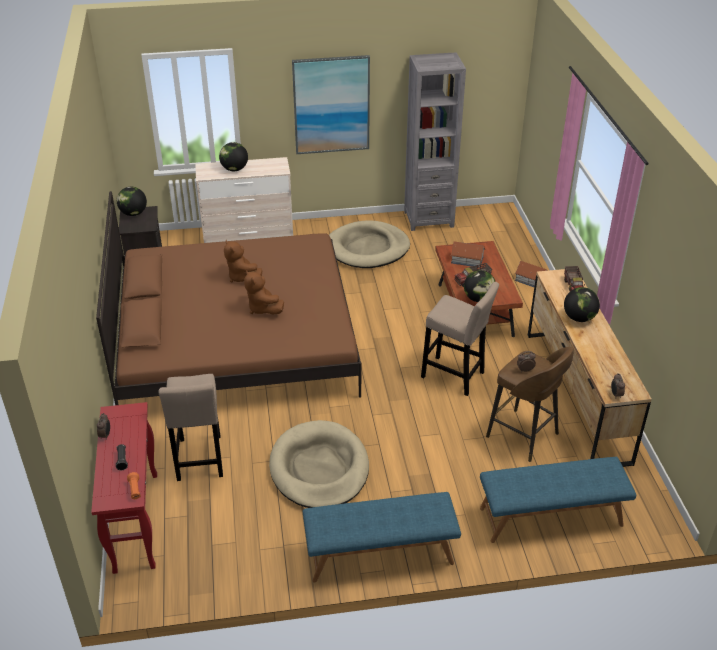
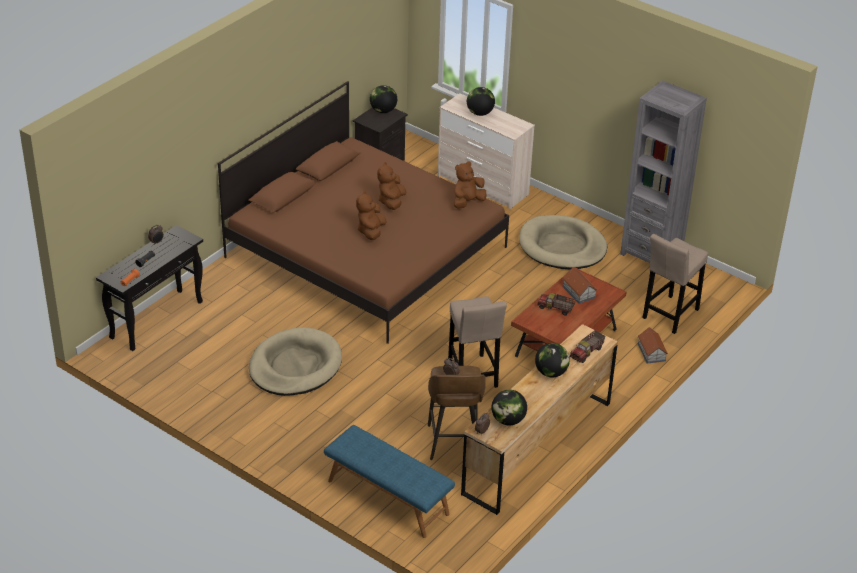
camera: 45 degrees right, 0 degrees up
red console table [91,402,157,574] -> black console table [96,225,203,351]
beige stool [159,374,223,481] -> beige stool moved to [642,234,708,334]
picture [292,55,370,154] -> none
blue bench [303,492,461,583] -> none
globe [464,270,495,302] -> globe moved to [491,390,527,425]
none -> brown plush toy [454,161,487,209]

